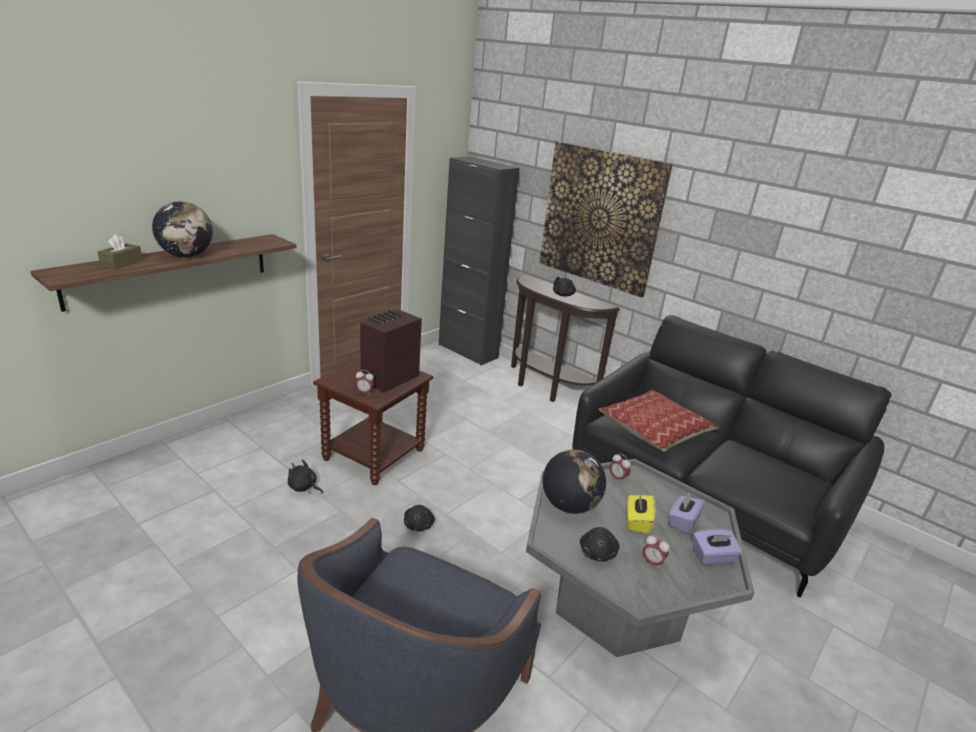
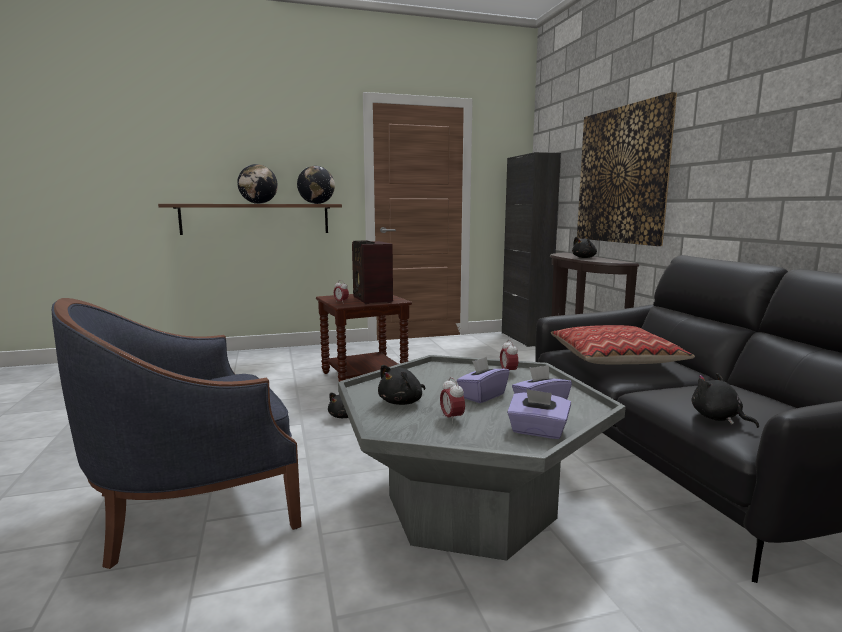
camera: 35 degrees right, 15 degrees down
brown tissue box [98,234,142,270] -> none
black plush toy [288,460,323,493] -> black plush toy moved to [692,373,759,428]
radio [360,309,422,393] -> radio turned 90 degrees counterclockwise [352,240,393,304]
globe [543,450,606,514] -> globe moved to [297,166,335,204]
yellow tissue box [627,493,655,534] -> purple tissue box [457,357,509,403]

